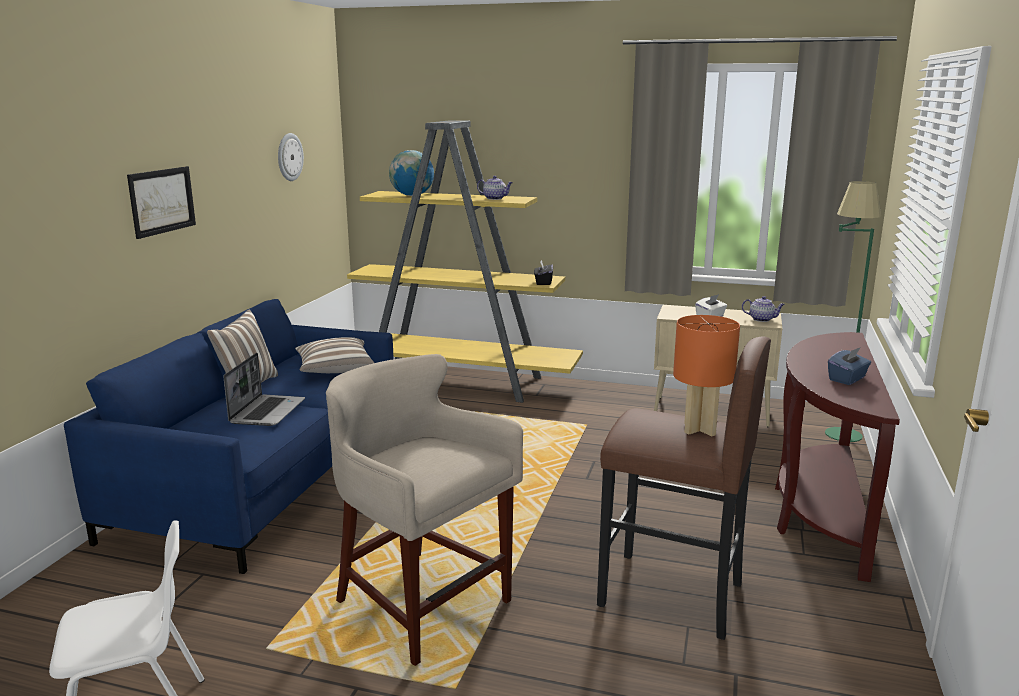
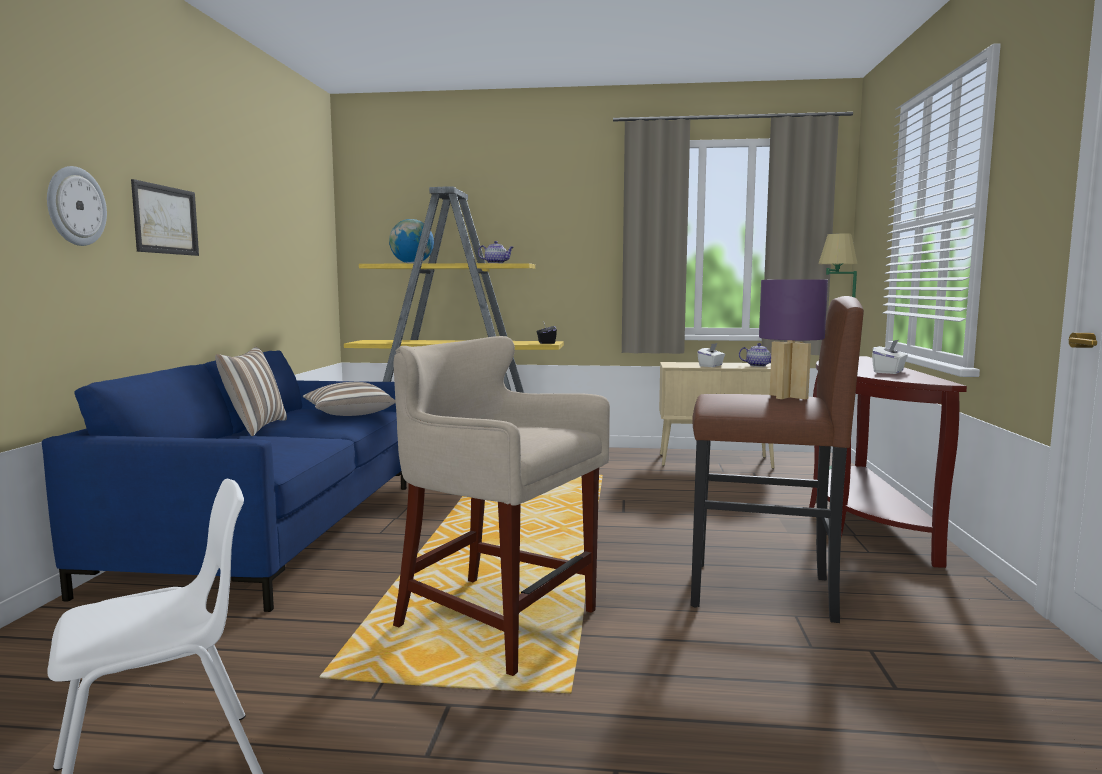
camera: 10 degrees left, 10 degrees down
laptop [223,353,305,426] -> none
wall clock [278,133,304,181] -> wall clock moved to [47,166,107,246]
orange table lamp [673,315,740,436] -> purple table lamp [759,279,828,399]
blue tissue box [828,347,871,385] -> white tissue box [872,340,908,374]

